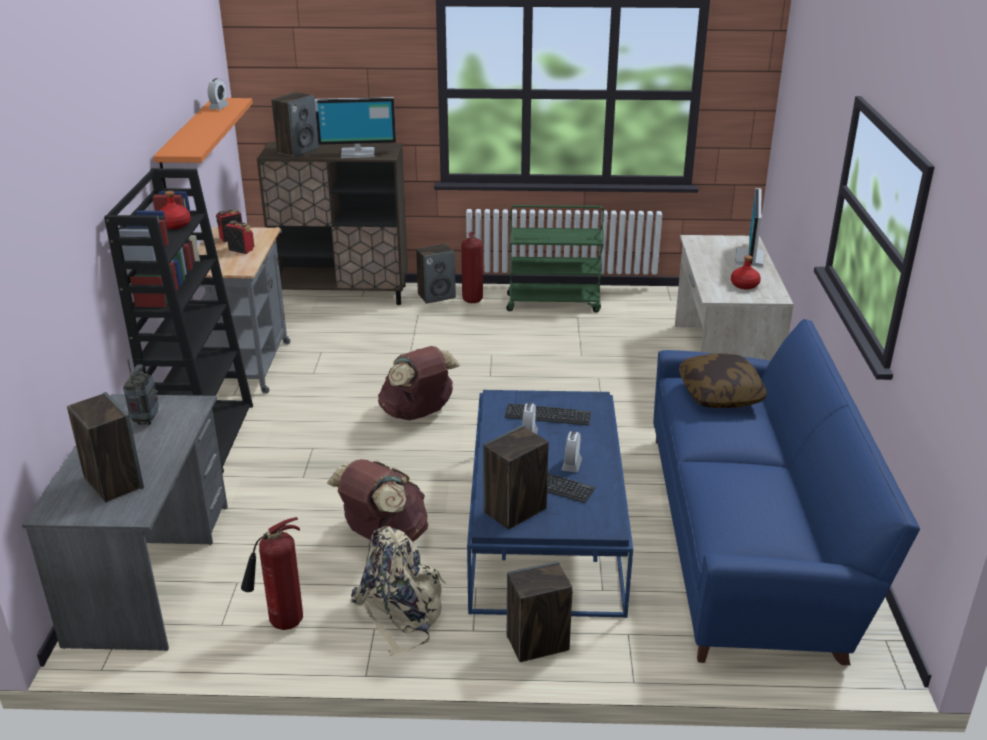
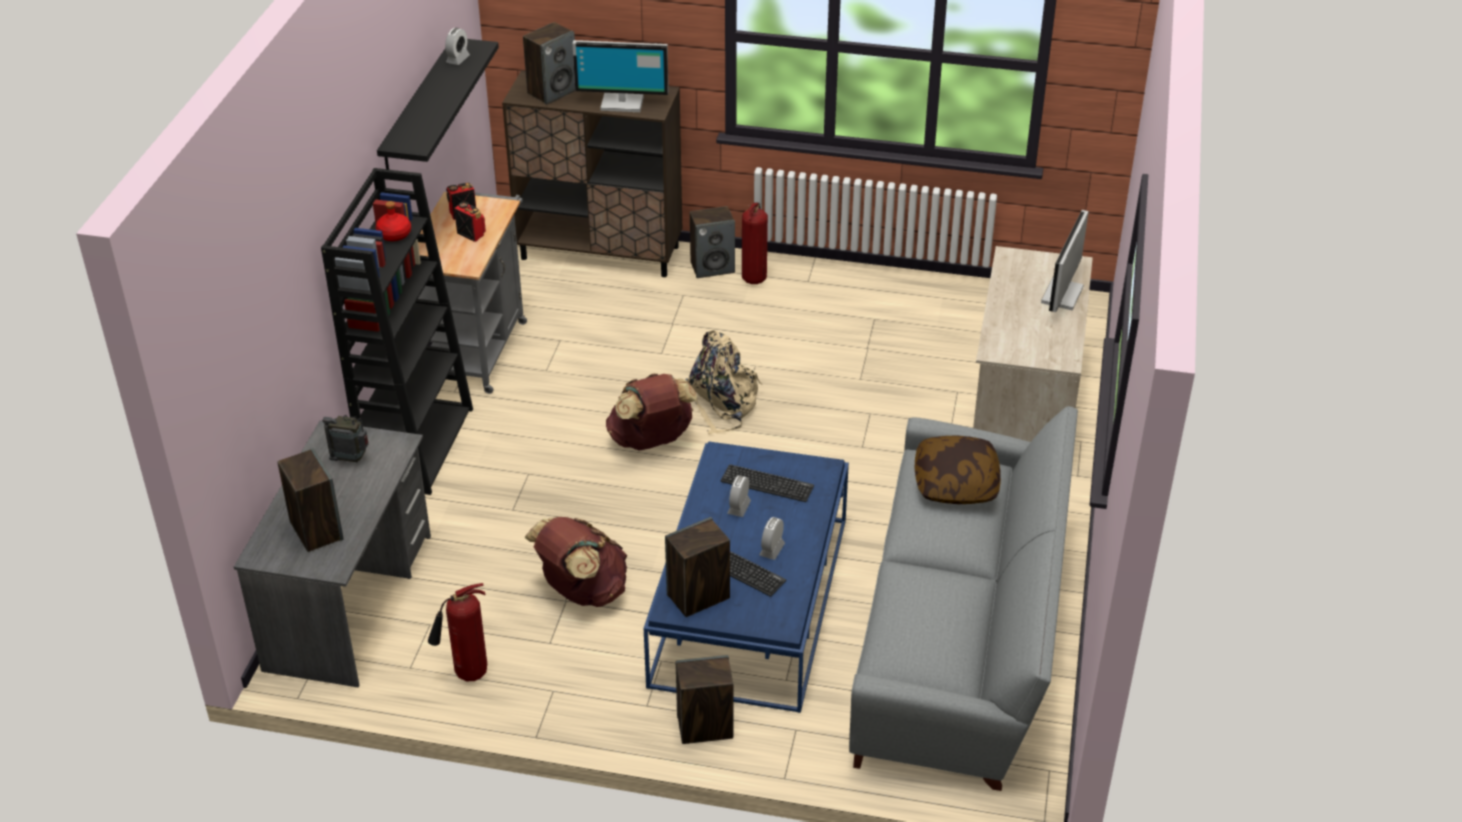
camera: 10 degrees right, 10 degrees up
radio [123,360,159,425] -> radio turned 90 degrees counterclockwise [322,399,368,463]
orange shelf [153,98,253,188] -> black shelf [377,39,499,170]
beige backpack [350,526,446,655] -> beige backpack moved to [685,331,762,434]
green cart [506,205,604,312] -> none
blue sofa [653,319,920,665] -> grey sofa [849,406,1078,791]
red bottle [731,255,761,289] -> none

